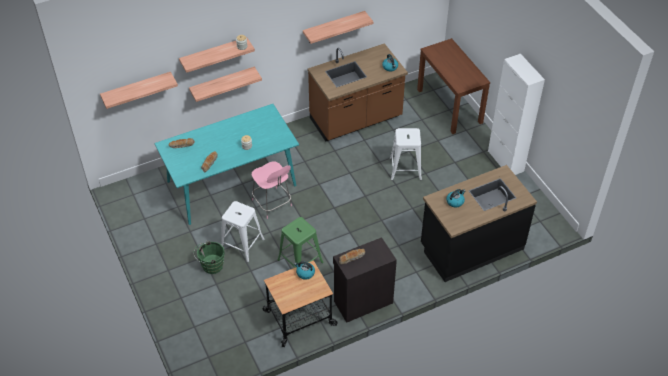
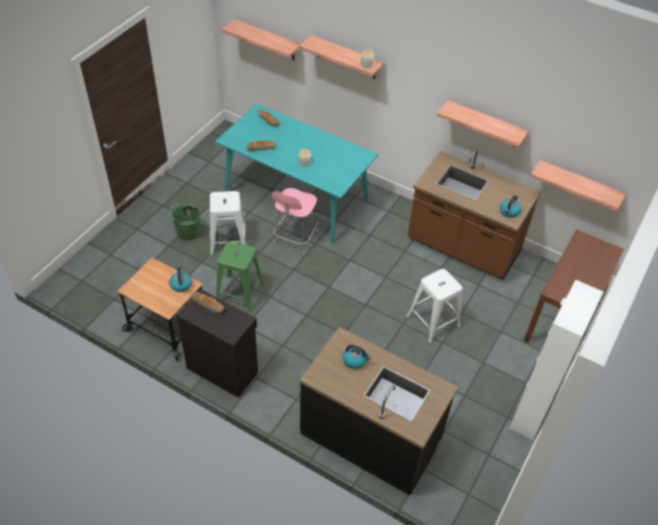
camera: 55 degrees right, 0 degrees up
shelf [189,67,262,102] -> shelf moved to [530,160,626,211]

